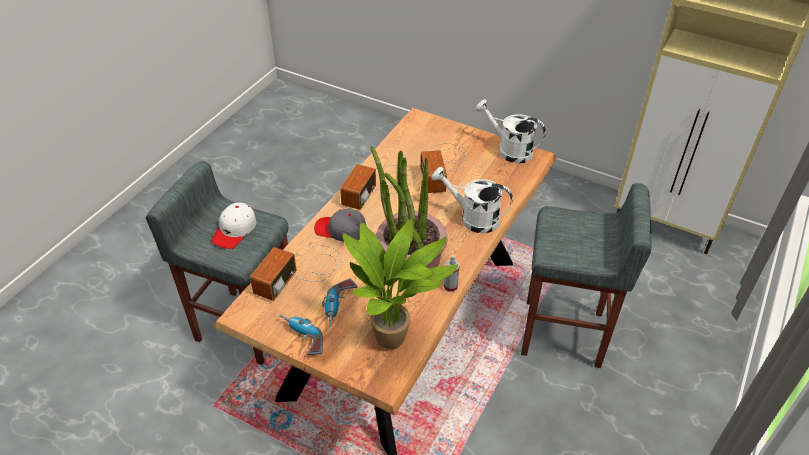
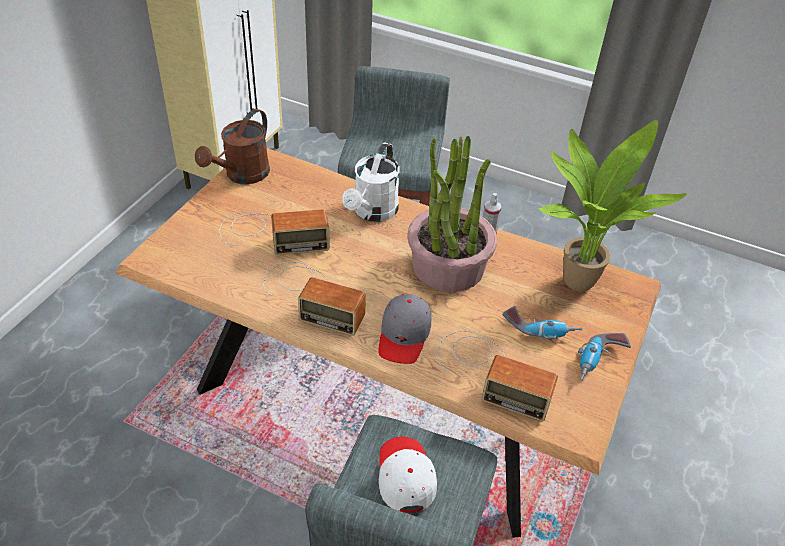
camera: 95 degrees left, 0 degrees up
white cap [212,202,256,249] -> white cap turned 120 degrees counterclockwise [379,437,437,513]
white watering can [475,99,546,164] -> brown watering can [195,109,270,184]

